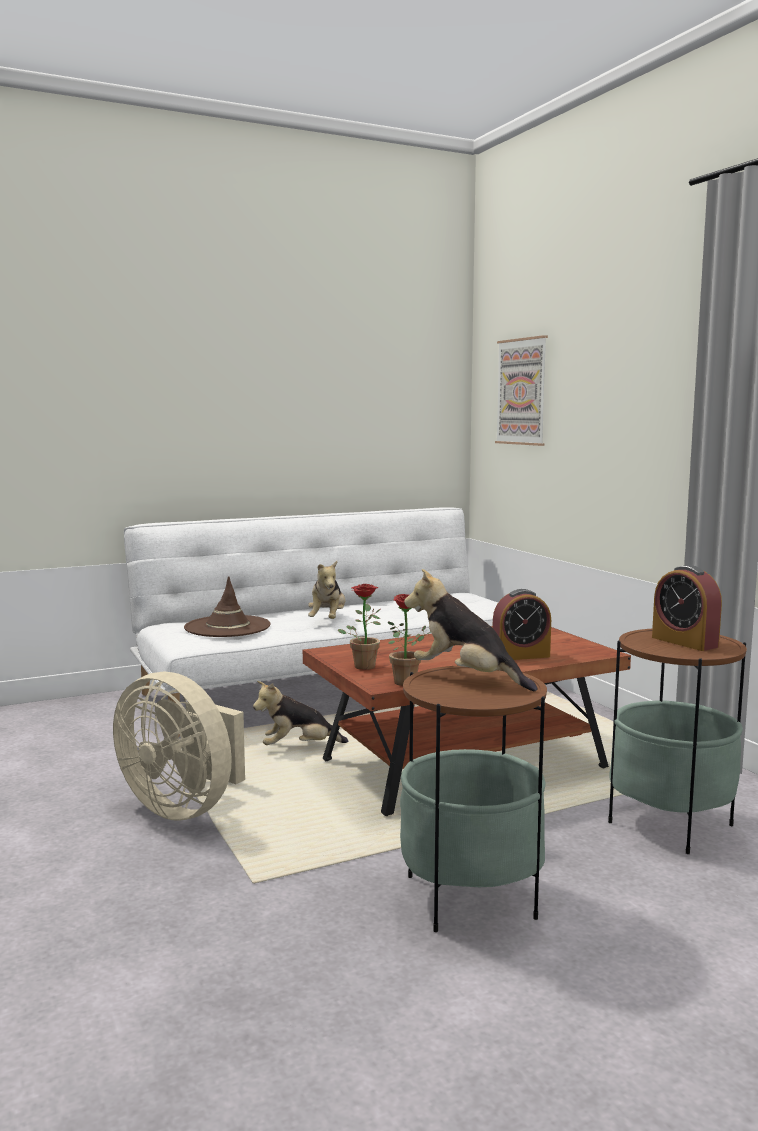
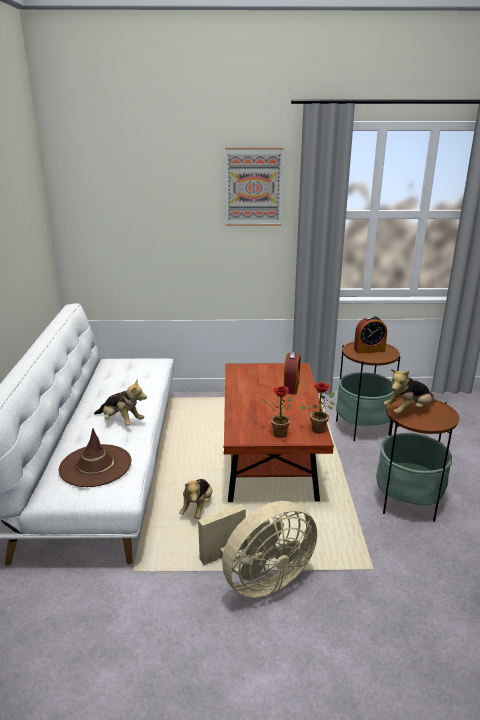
camera: 65 degrees left, 15 degrees up
picture [495,335,548,446] -> picture moved to [225,147,284,226]

